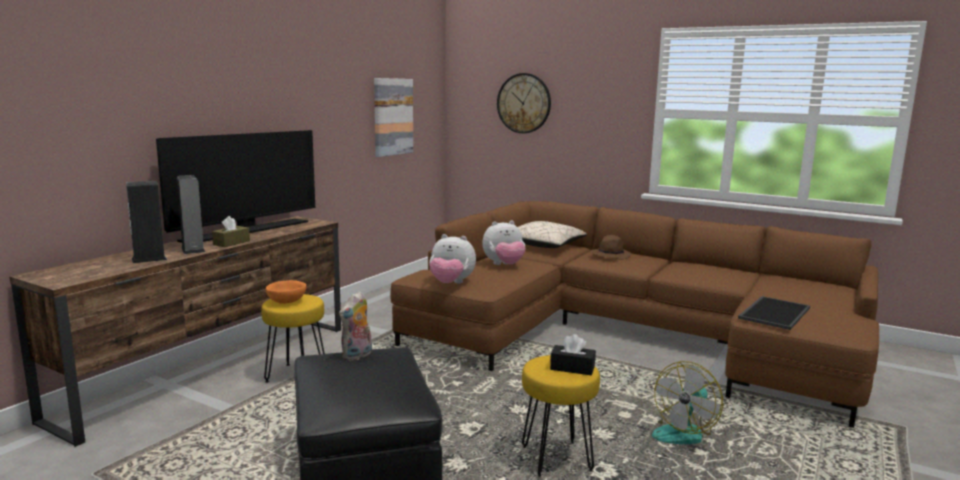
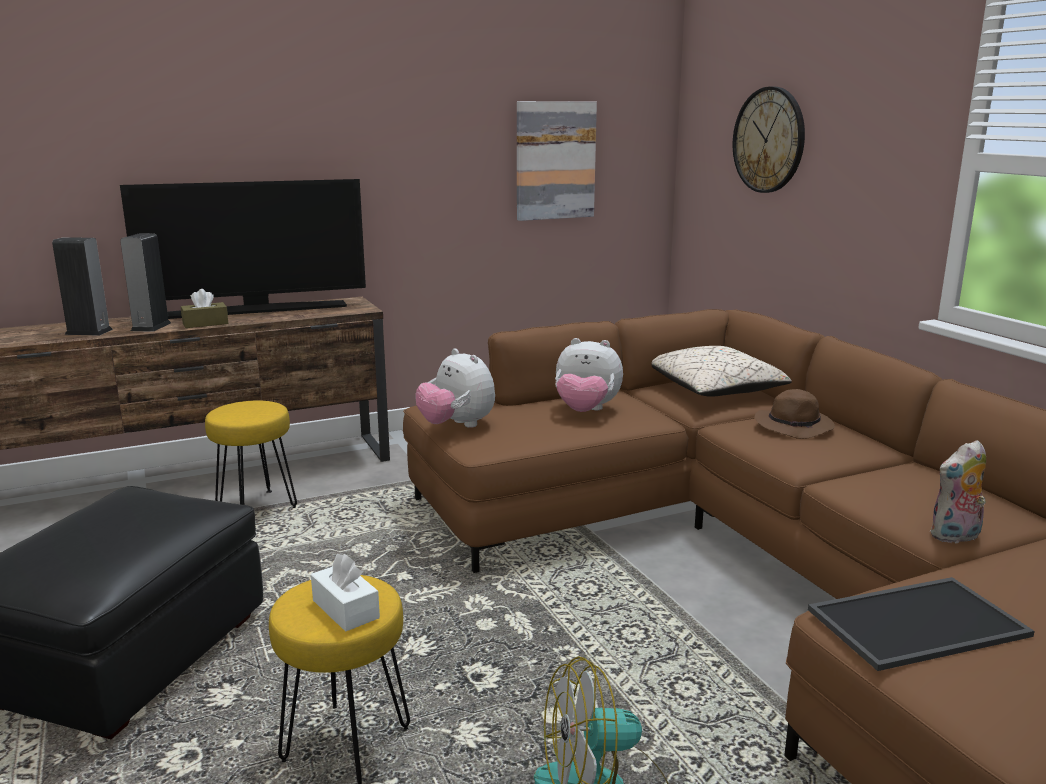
camera: 35 degrees right, 5 degrees up
orange bowl [266,280,306,304] -> none
plush toy [339,291,372,361] -> plush toy moved to [930,440,986,544]
black tissue box [550,334,596,375] -> white tissue box [311,554,380,631]

